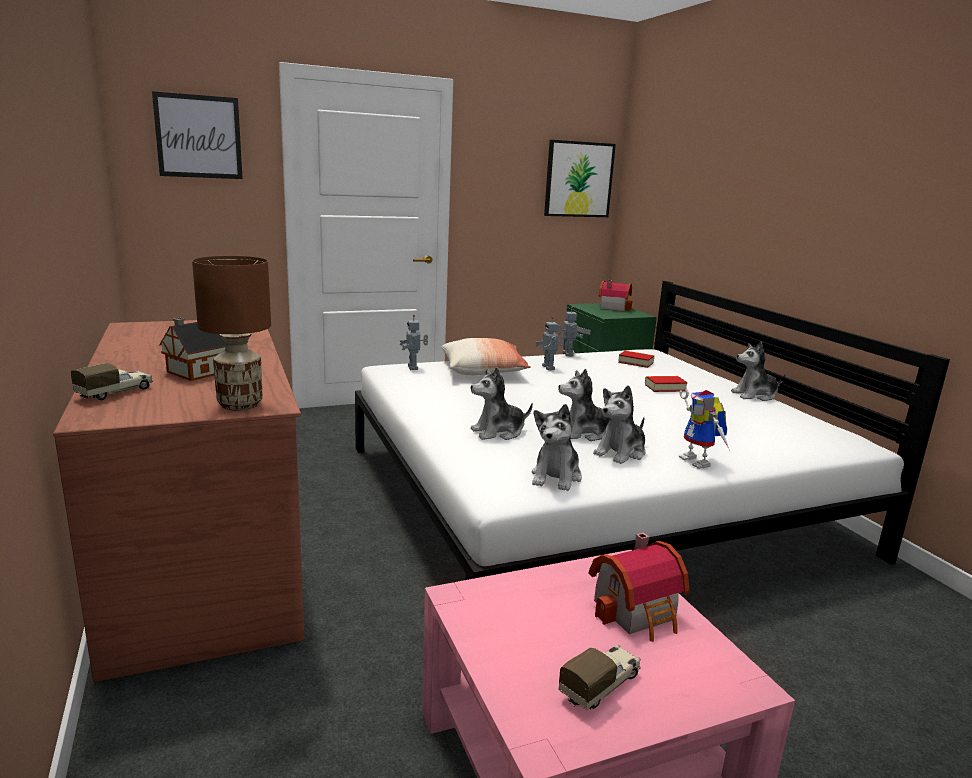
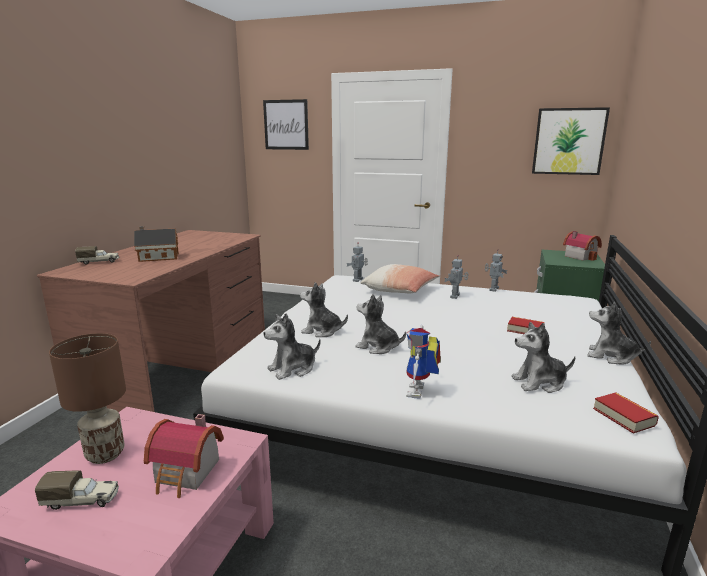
camera: 40 degrees right, 0 degrees up
brown table lamp [192,256,271,410] -> brown table lamp moved to [49,333,126,464]
plush toy [593,385,645,464] -> plush toy moved to [511,322,575,393]
book [618,351,654,368] -> book moved to [593,392,659,434]

